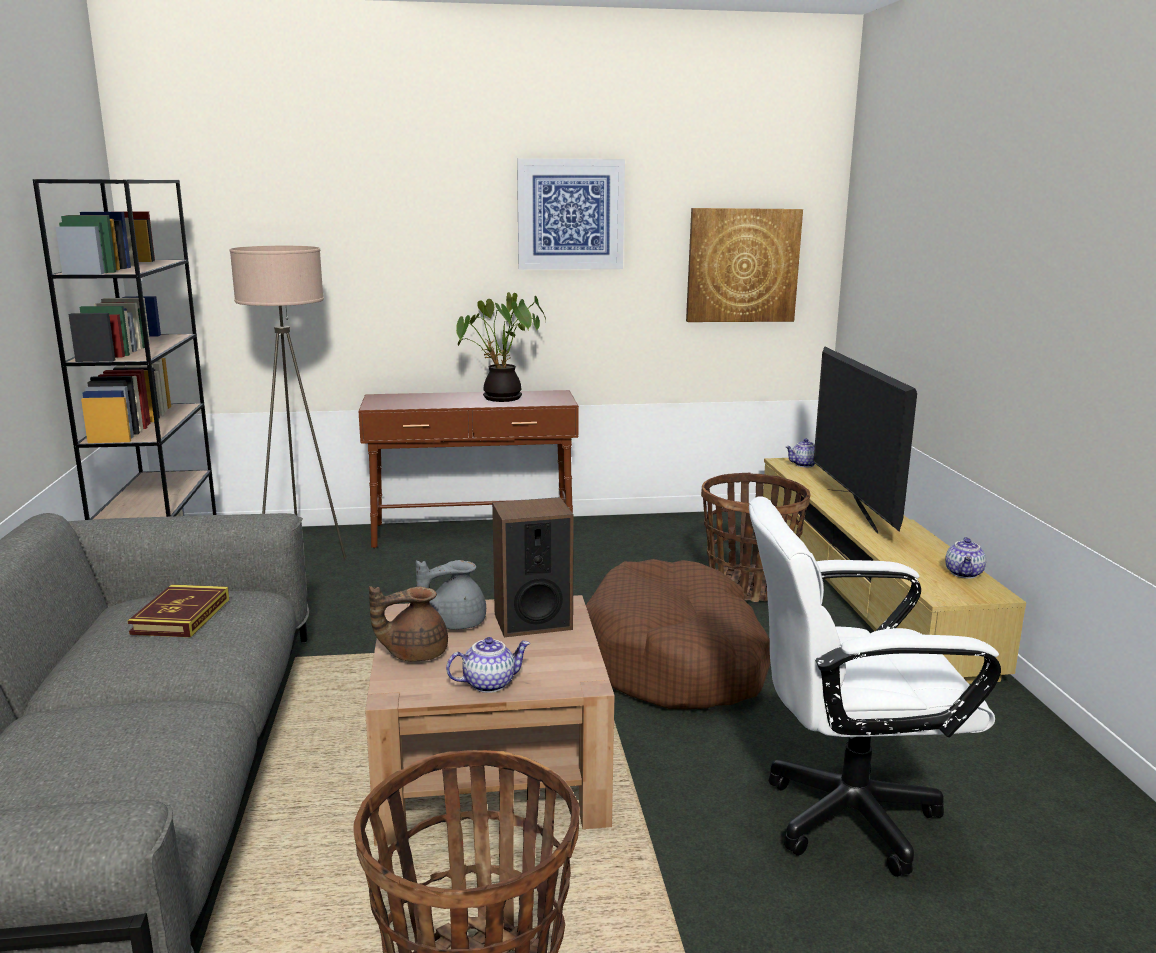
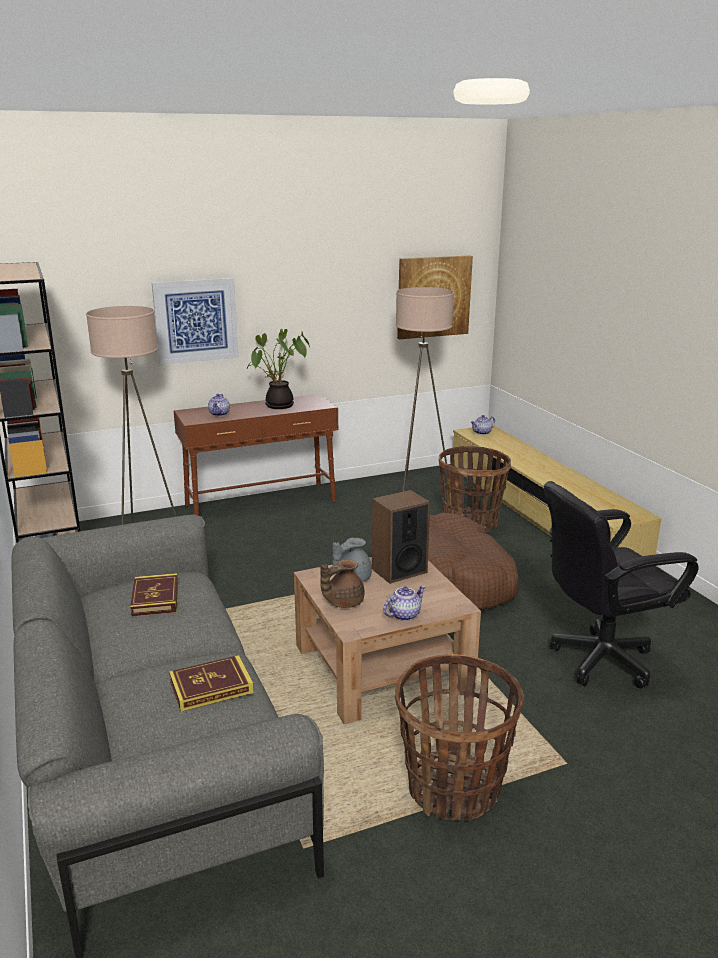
camera: 15 degrees left, 5 degrees up
picture [517,158,625,270] -> picture moved to [152,278,239,365]
white office chair [749,496,1001,877] -> black office chair [544,481,699,688]
television [813,347,917,533] -> none
teapot [945,537,986,579] -> teapot moved to [208,394,230,416]
none -> book [169,655,254,712]
none -> beige floor lamp [396,287,454,491]

